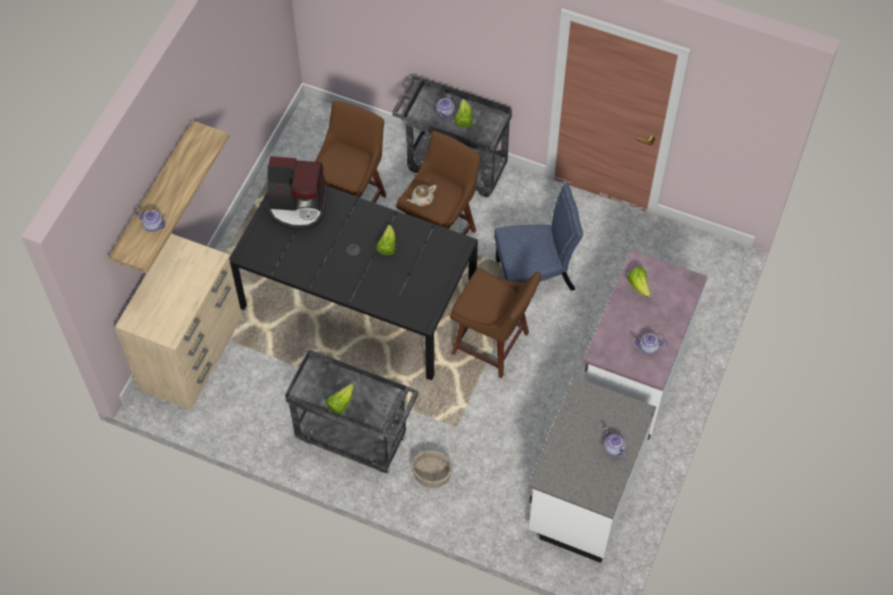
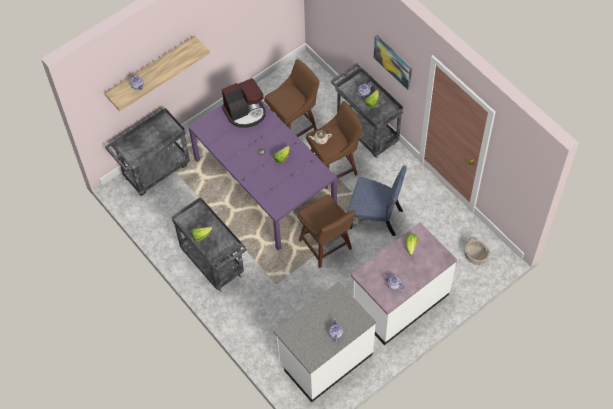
camera: 30 degrees right, 0 degrees up
beige dresser [115,234,242,410] -> grey cart [105,108,190,196]
black dining table [229,187,478,380] -> purple dining table [188,100,337,251]
coffee machine [266,156,328,230] -> coffee machine turned 60 degrees counterclockwise [222,78,266,128]
basket [412,450,453,488] -> basket moved to [465,237,490,265]
none -> picture [374,35,412,90]

